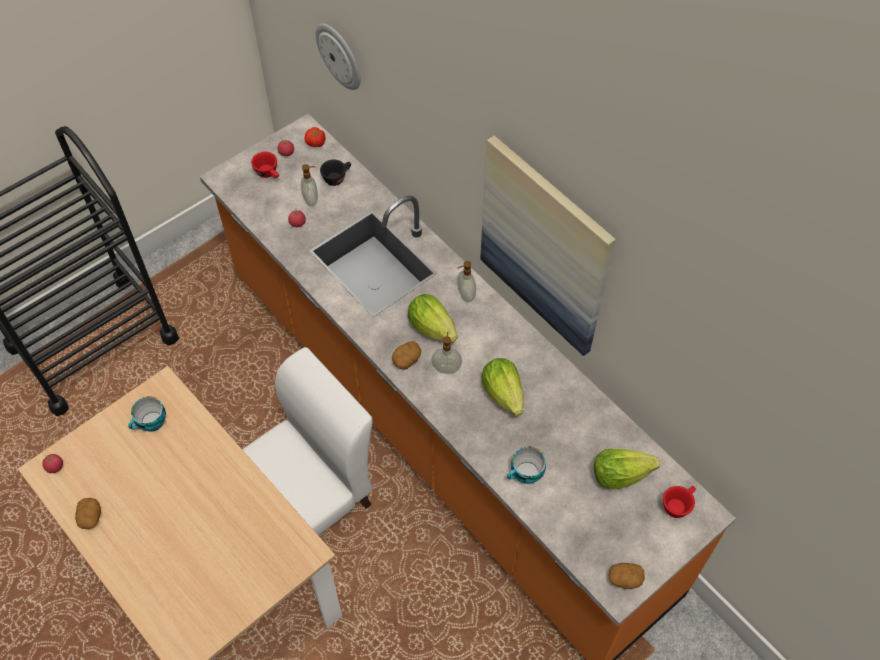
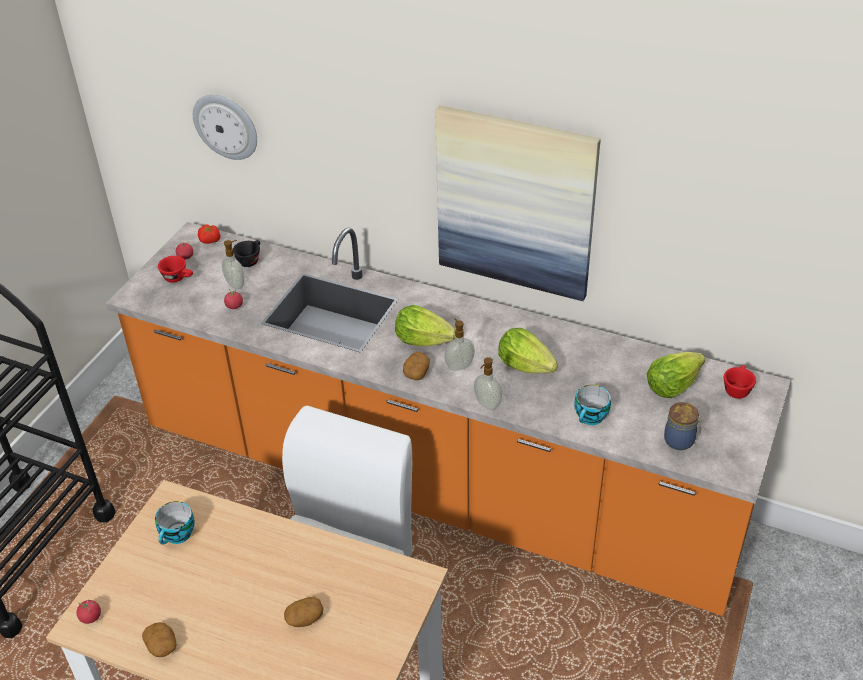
camera: 25 degrees left, 15 degrees down
soap dispenser [457,261,476,302] -> soap dispenser moved to [474,357,502,410]
potato [608,563,645,589] -> potato moved to [284,597,323,627]
none -> jar [664,402,703,450]

